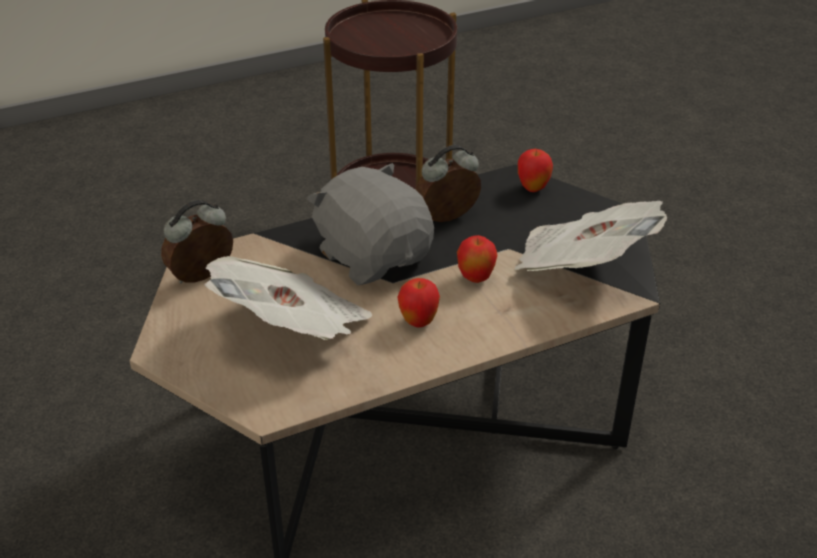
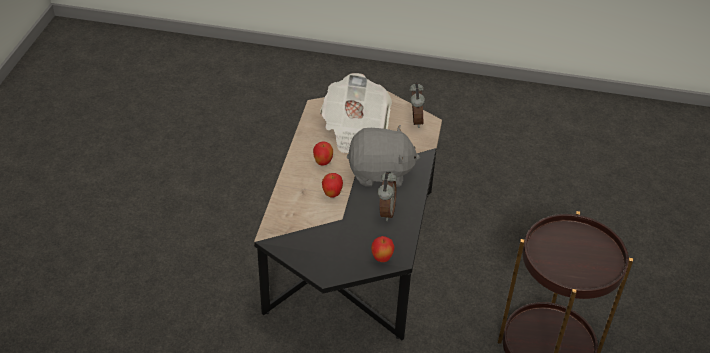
camera: 125 degrees right, 5 degrees up
newspaper [514,201,667,271] -> none

